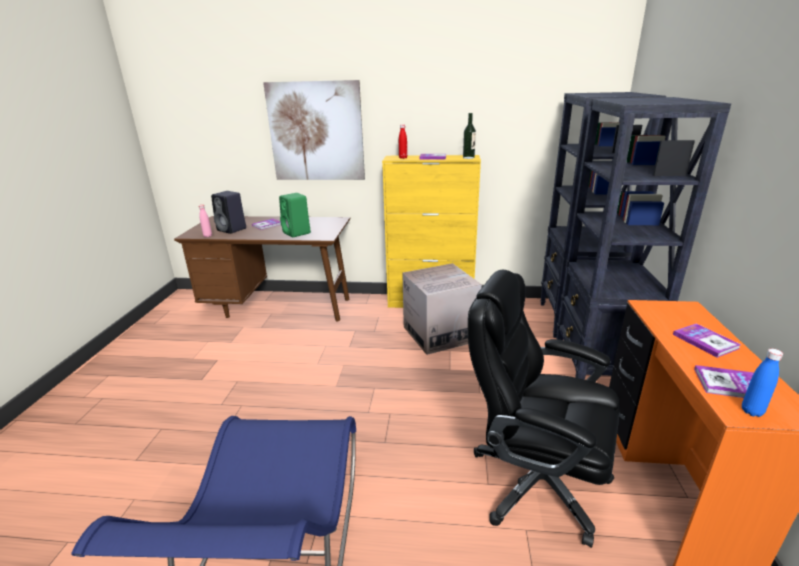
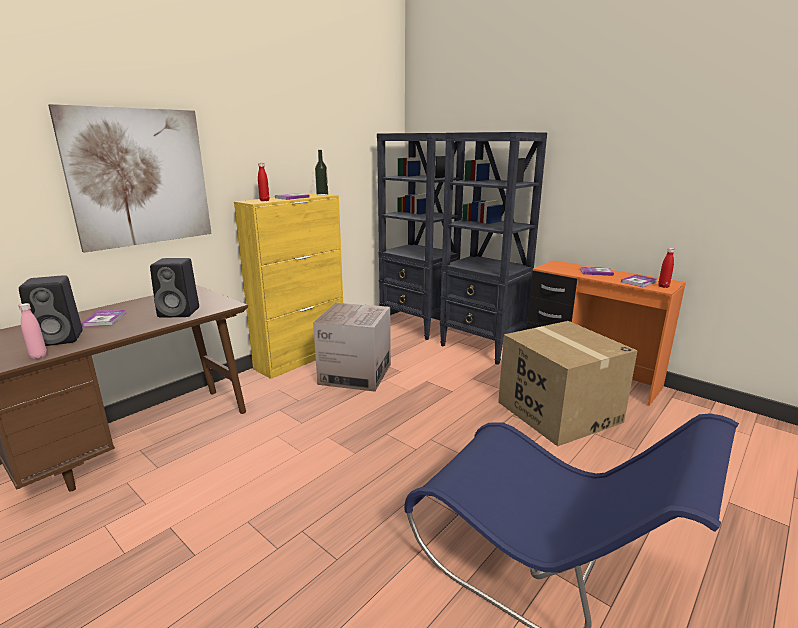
camera: 55 degrees left, 5 degrees down
green speaker [279,193,311,237] -> black speaker [150,258,199,318]
black office chair [468,270,619,548] -> cardboard box [498,321,638,447]
blue bottle [742,349,783,417] -> red bottle [658,248,675,288]

